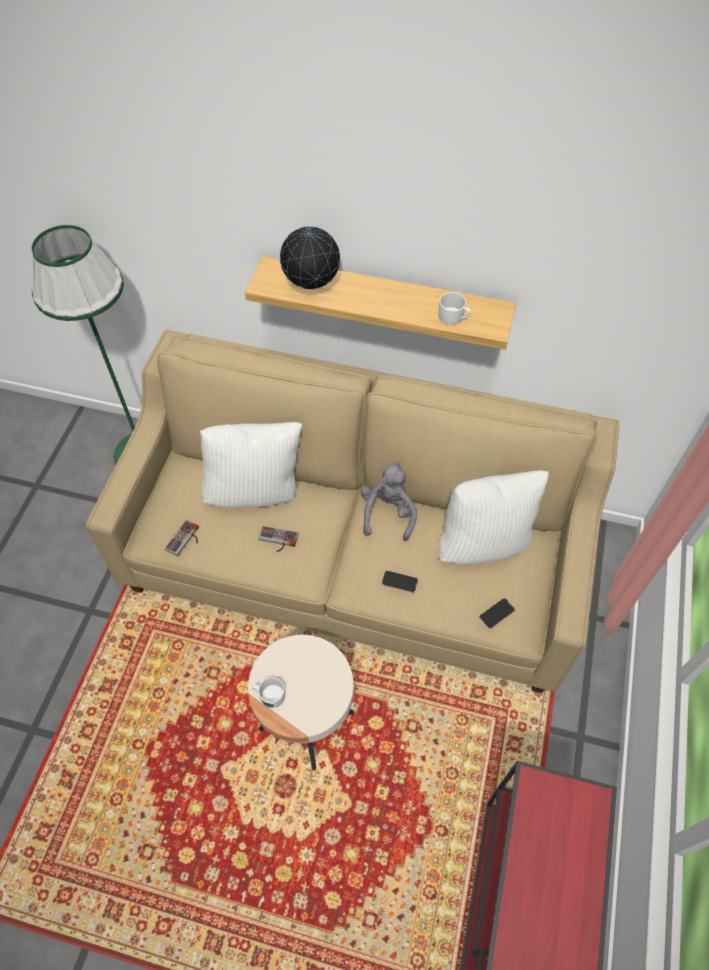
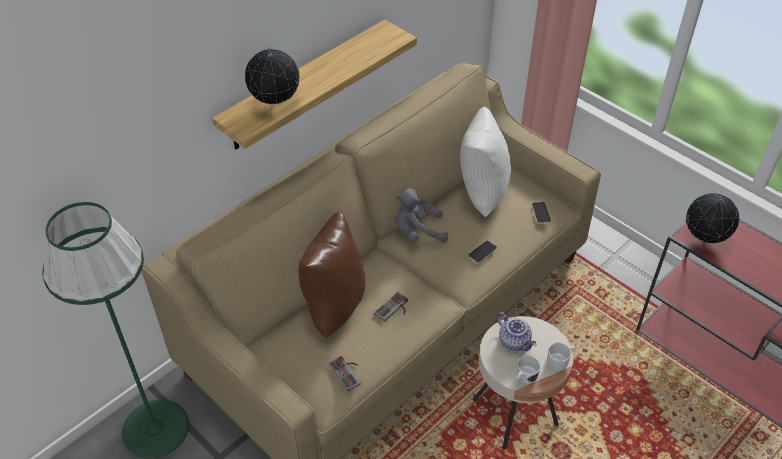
camera: 60 degrees left, 10 degrees down
white pillow [200,422,302,508] -> brown pillow [298,211,366,339]
grey plush toy [361,462,417,541] -> grey plush toy turned 45 degrees counterclockwise [395,188,448,243]
white mug [438,292,471,325] -> white mug moved to [547,342,575,370]
none -> teapot [497,312,537,351]
none -> globe [686,193,739,243]

